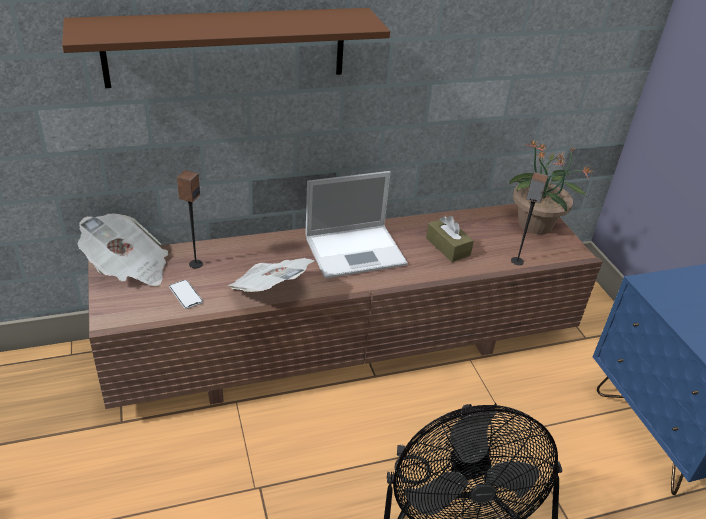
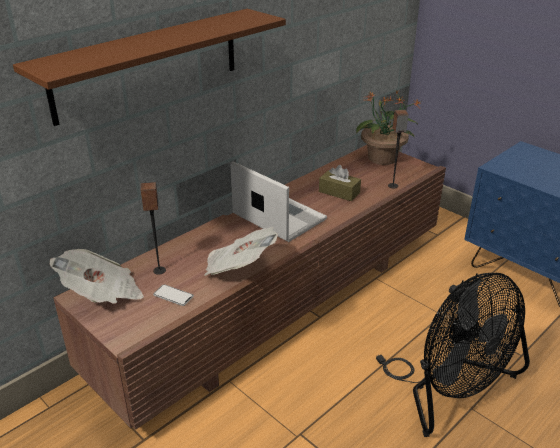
camera: 25 degrees left, 5 degrees down
laptop [305,171,408,279] -> laptop turned 90 degrees counterclockwise [230,161,327,242]

